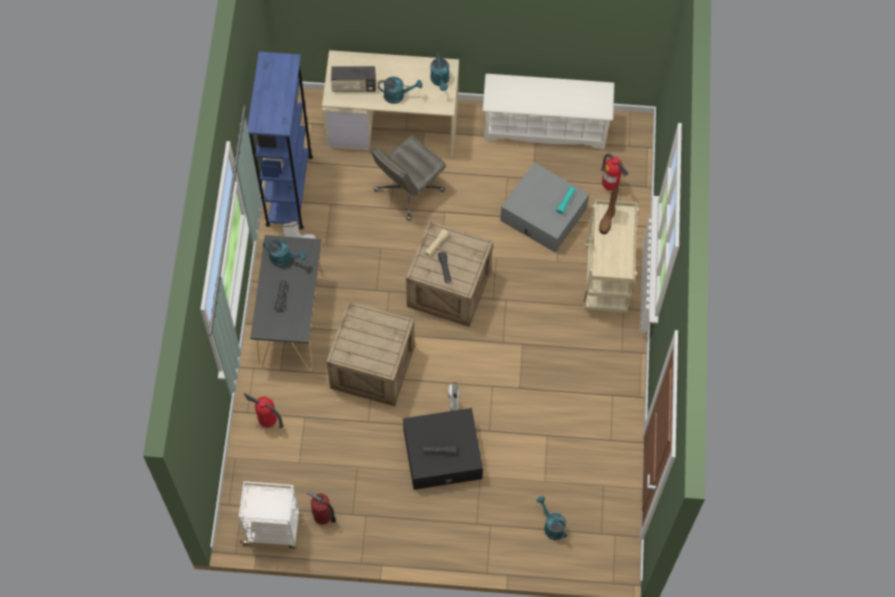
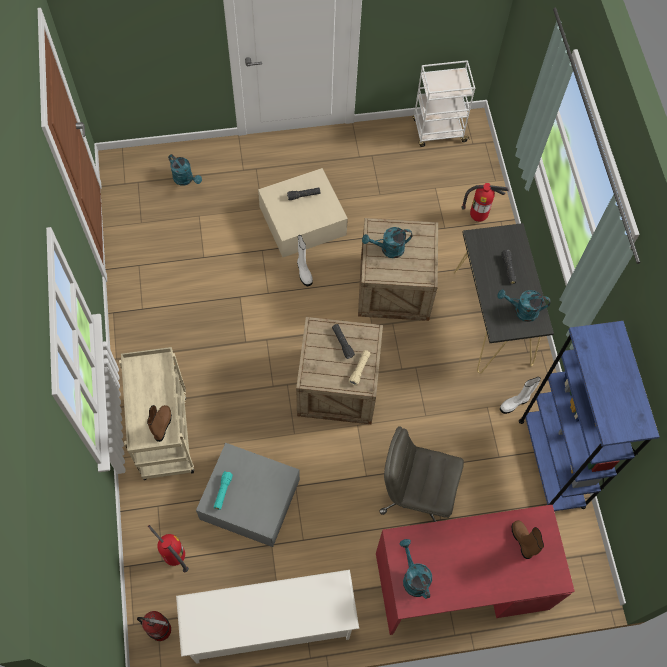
camera: 165 degrees right, 0 degrees up
fire extinguisher [307,491,336,524] -> fire extinguisher moved to [137,611,171,641]
beige desk [322,50,459,156] -> red desk [376,505,575,635]
radio [331,66,376,92] -> brown boot [512,520,544,559]
grey office chair [371,135,446,221] -> grey office chair turned 105 degrees counterclockwise [379,426,464,522]
turquoise watering can [378,77,423,104] -> turquoise watering can moved to [362,227,412,258]
black storage box [403,408,483,490] -> beige storage box [258,168,348,257]

